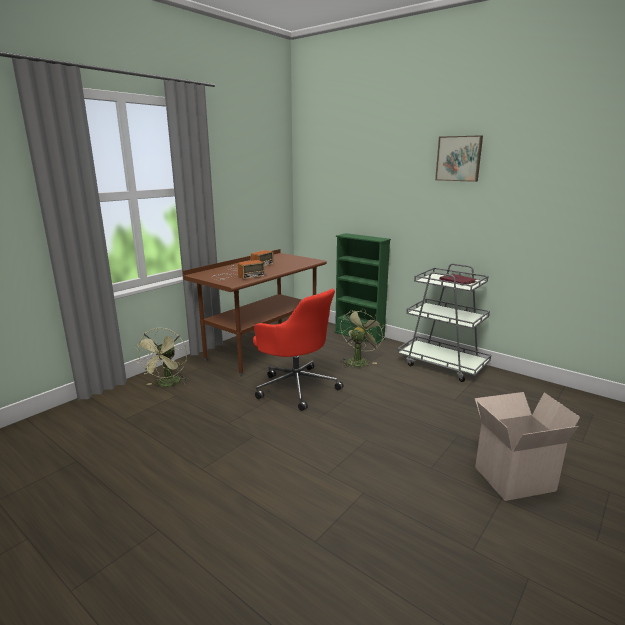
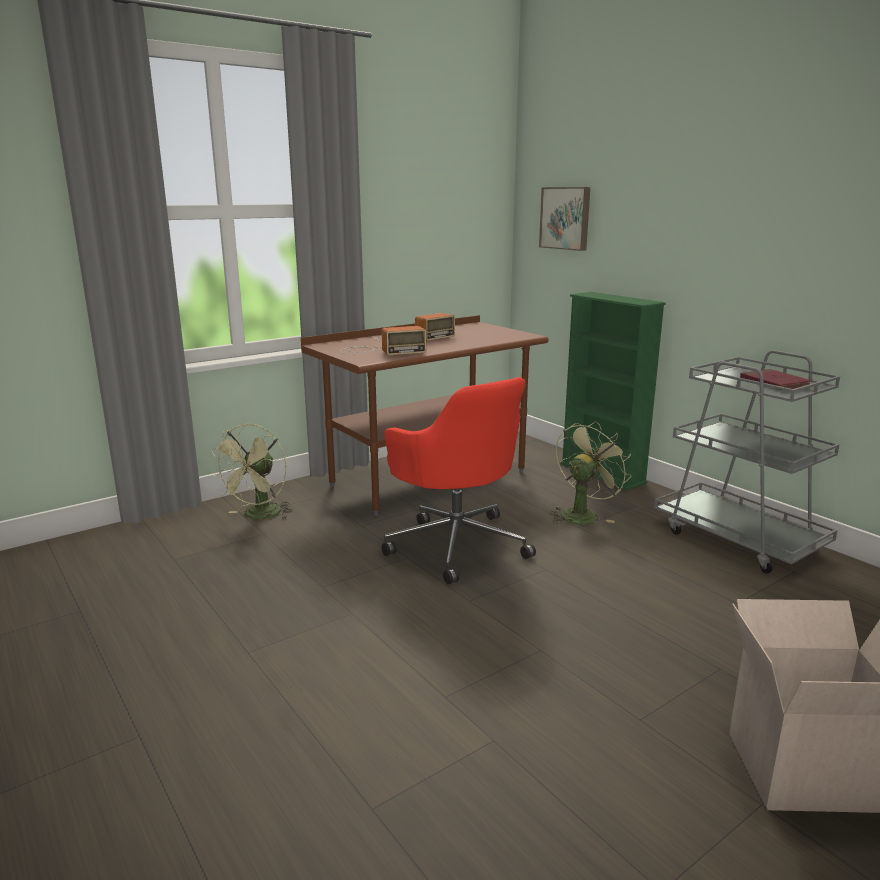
camera: 15 degrees right, 0 degrees up
picture [435,135,483,182] -> picture moved to [539,187,590,251]

